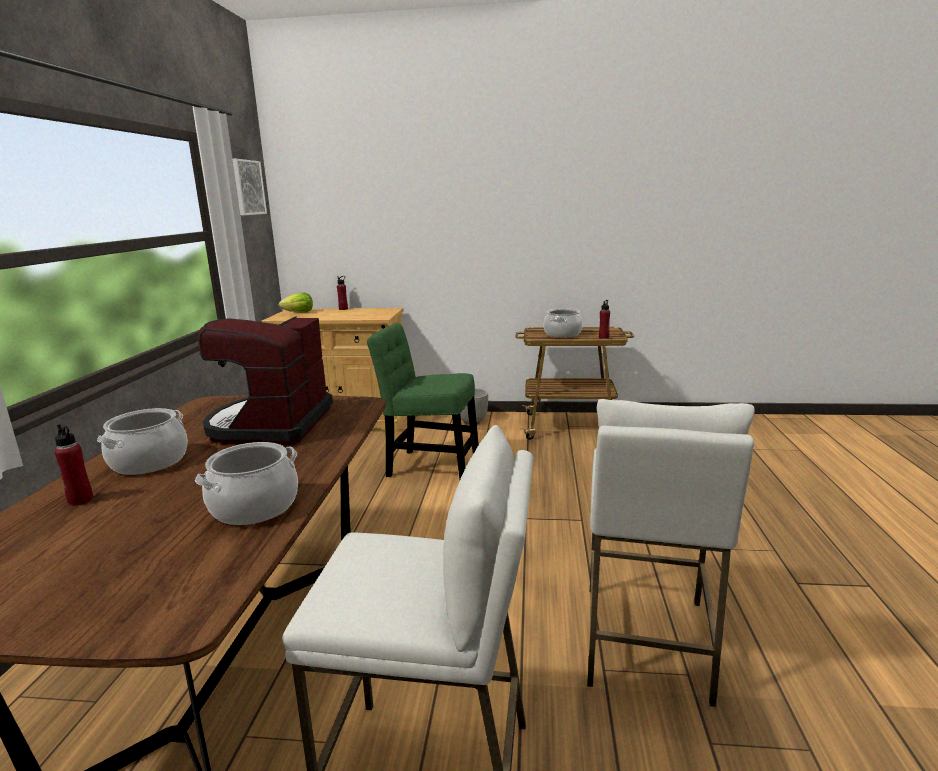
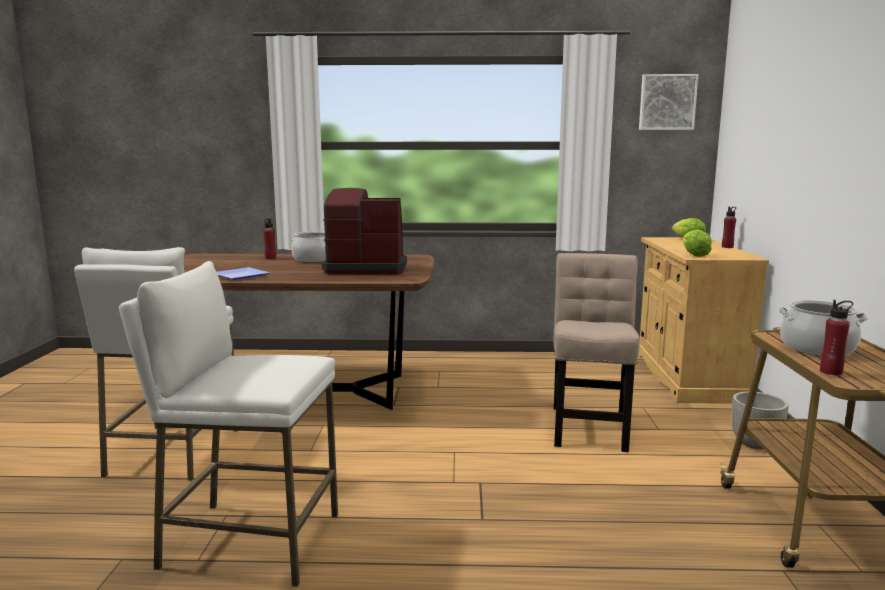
camera: 85 degrees right, 5 degrees down
cooking pot [195,442,298,525] -> plate [217,267,269,280]
green chair [367,323,479,479] -> beige chair [553,253,640,452]
none -> lettuce [683,230,712,257]

